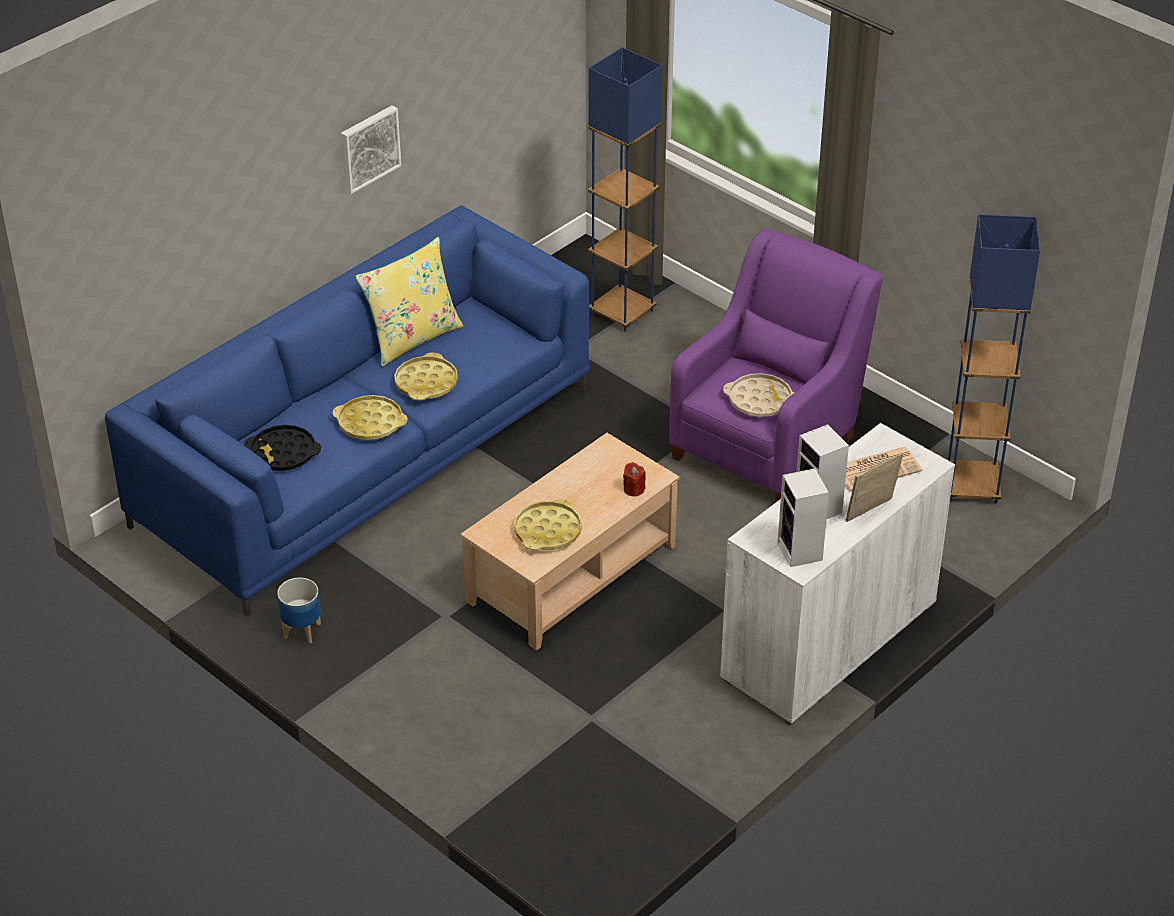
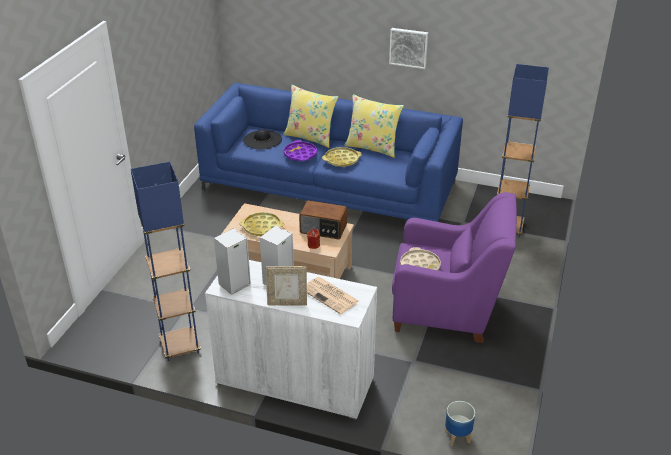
camera: 65 degrees right, 5 degrees down
black tray [244,425,321,471] -> black hat [243,129,282,150]
planter [277,578,321,643] -> planter moved to [445,401,475,446]
yellow tray [332,395,408,440] -> purple tray [284,140,317,161]
picture frame [846,453,903,522] -> picture frame turned 150 degrees clockwise [266,266,307,306]
blue floor lamp [946,214,1040,504] -> blue floor lamp moved to [131,162,201,361]
none -> yellow pillow [283,85,339,148]
none -> radio [299,200,347,239]

